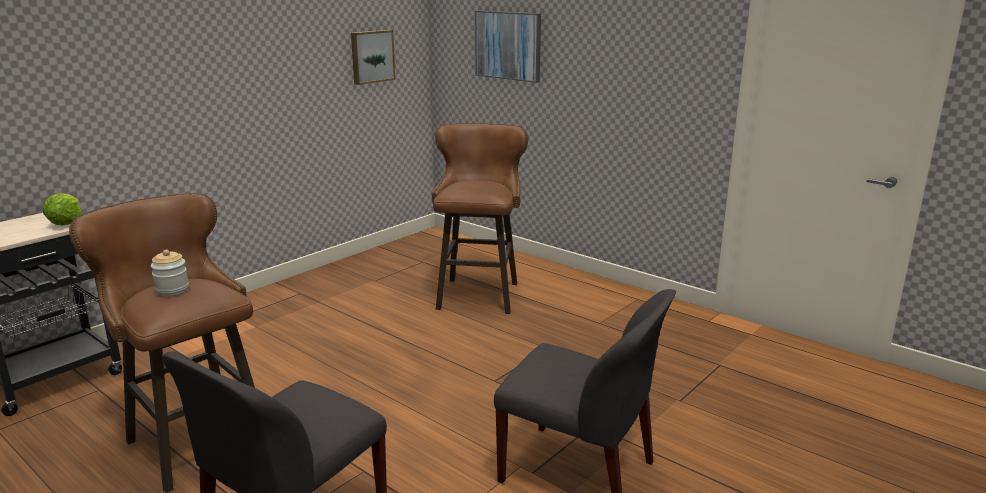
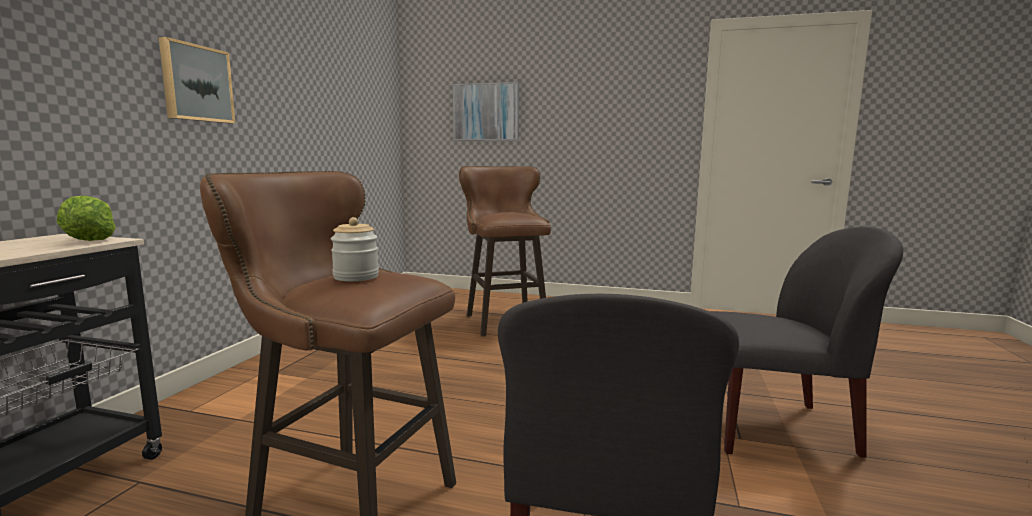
camera: 25 degrees left, 10 degrees down
picture [351,30,396,85] -> picture moved to [159,37,235,123]

